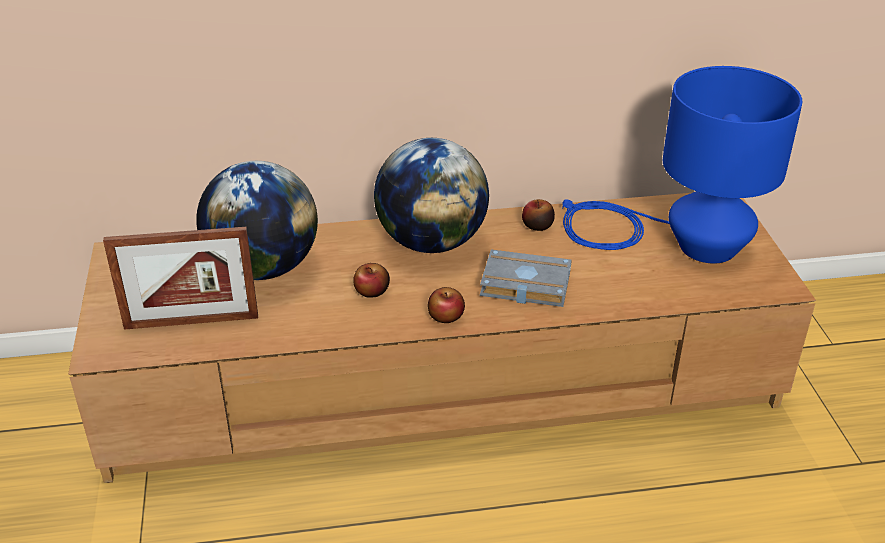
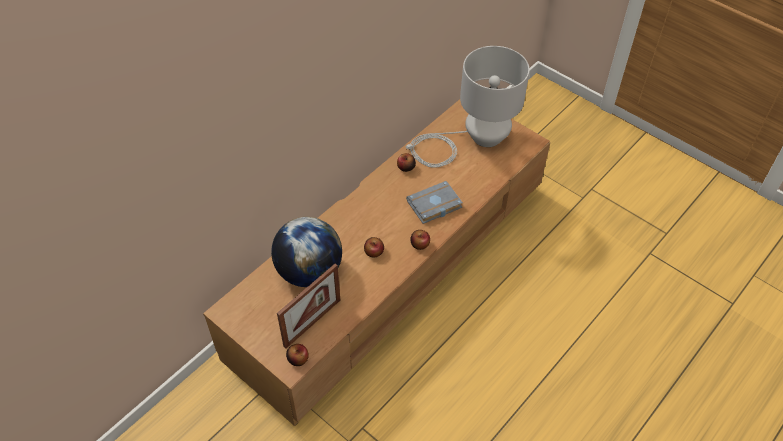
camera: 40 degrees left, 15 degrees up
globe [374,138,489,253] -> none
blue table lamp [562,66,802,264] -> grey table lamp [406,46,530,168]
none -> apple [286,344,309,366]

